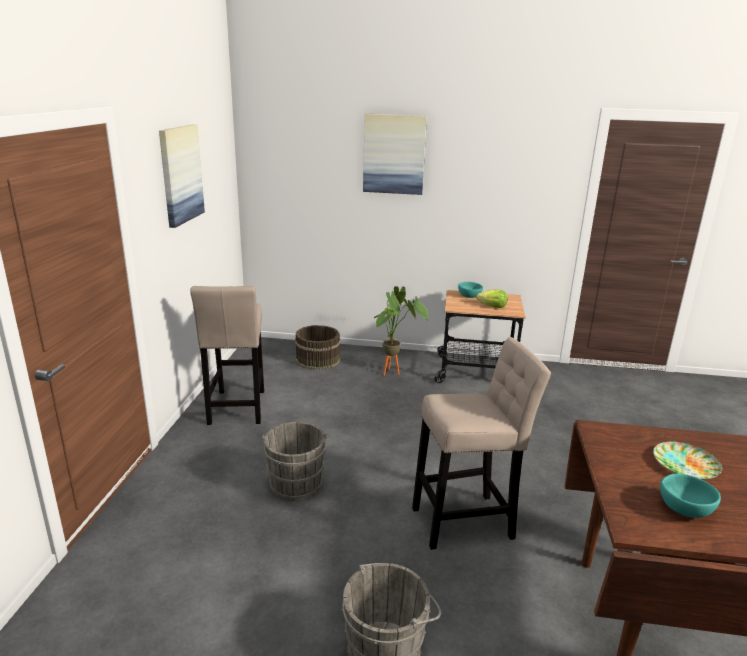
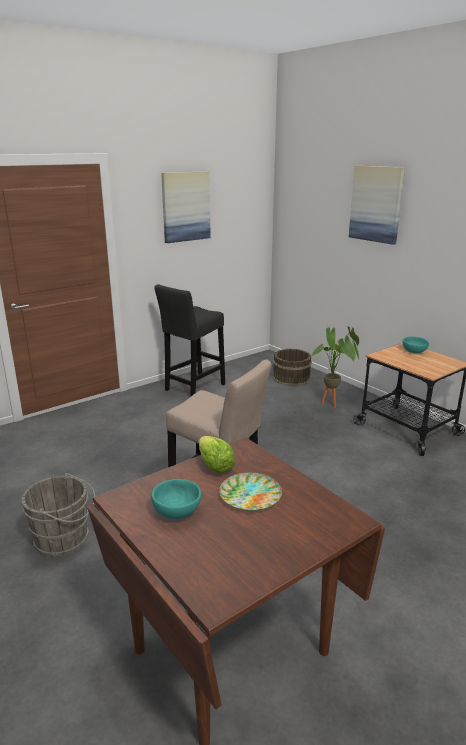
camera: 45 degrees right, 0 degrees up
beige stool [190,286,264,425] -> black stool [154,284,225,397]
grey bucket [262,422,327,501] -> none
lettuce [476,290,508,308] -> lettuce moved to [199,436,235,474]

